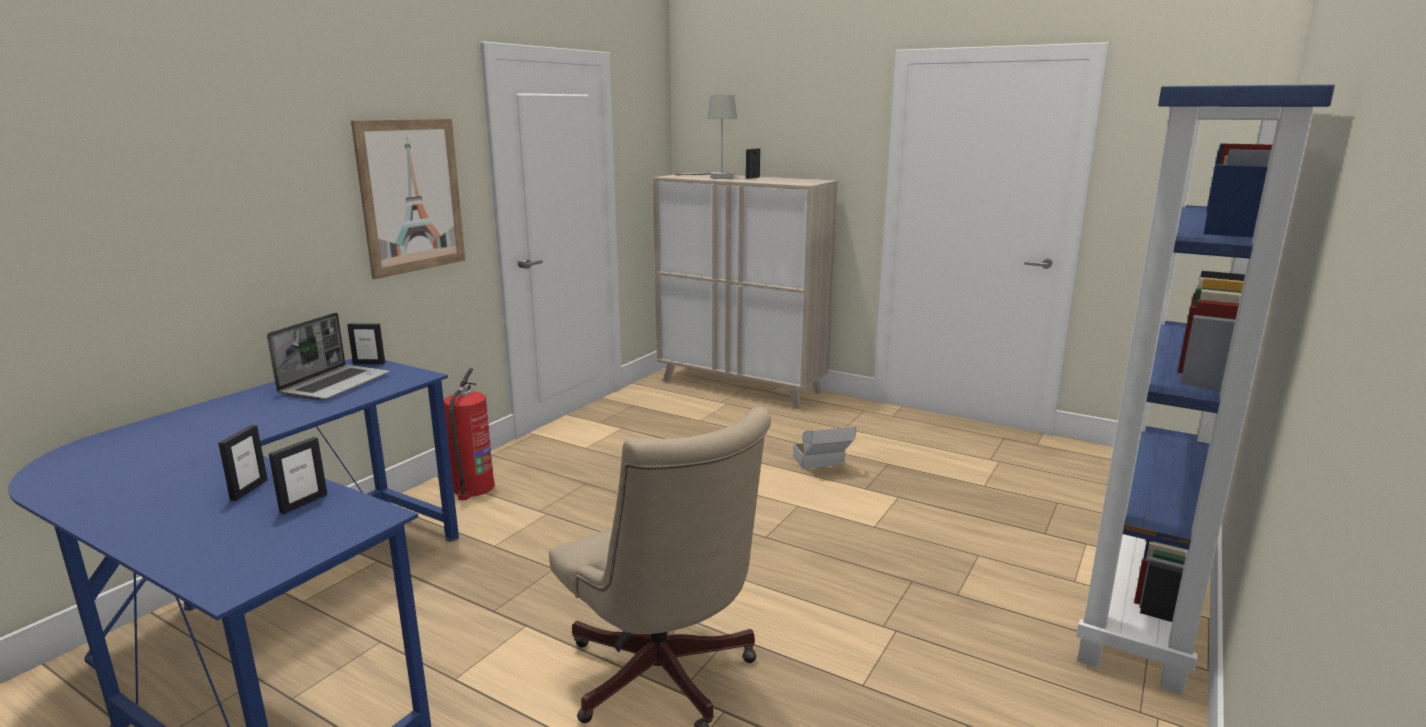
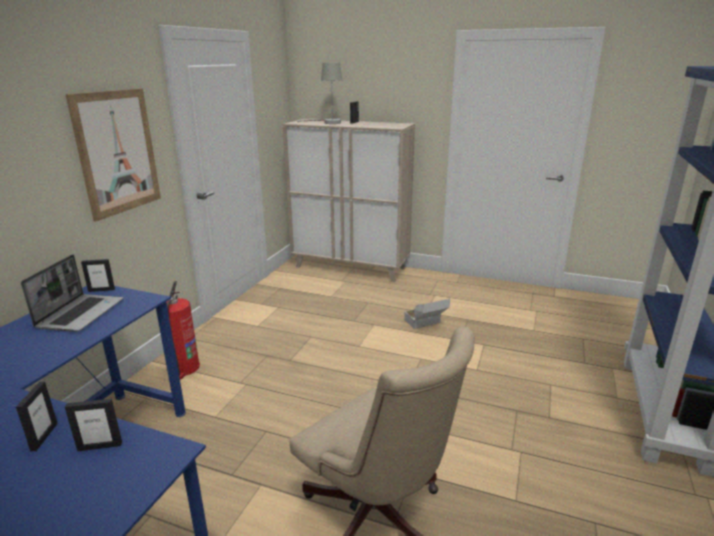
camera: 10 degrees left, 5 degrees up
picture frame [269,437,328,514] -> picture frame turned 60 degrees clockwise [65,399,122,451]

